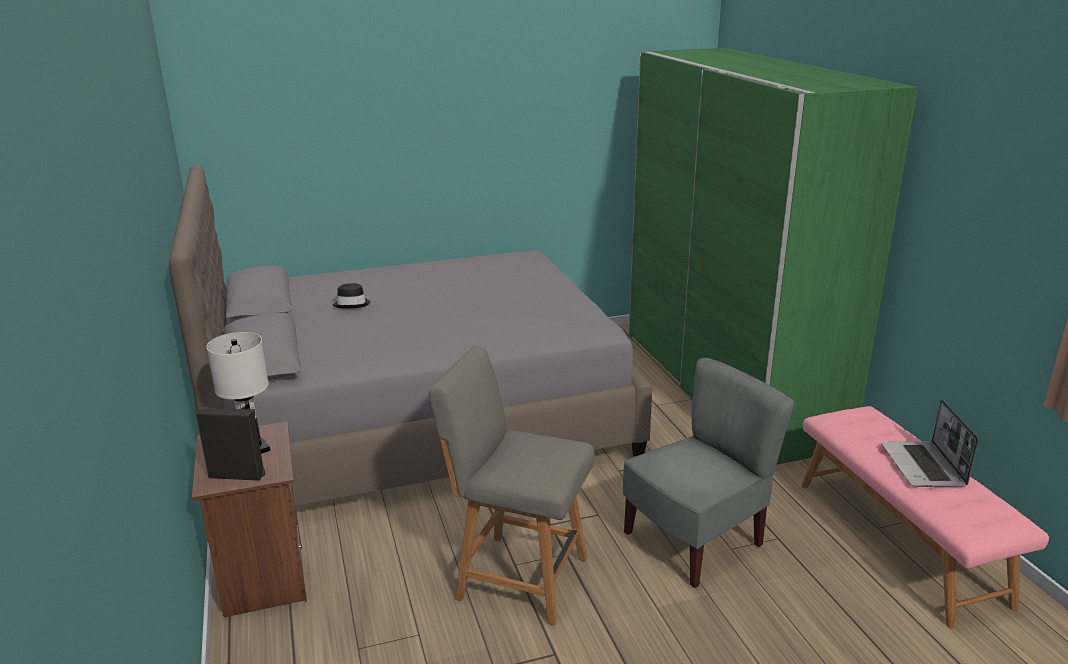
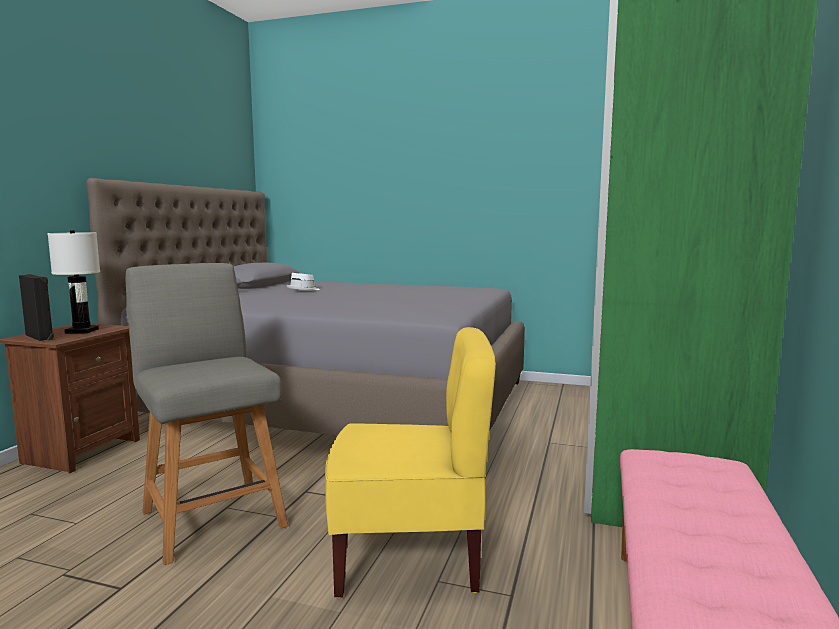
camera: 35 degrees right, 15 degrees down
black hat [333,283,370,308] -> white hat [287,273,320,291]
grey chair [623,357,795,588] -> yellow chair [325,327,496,598]
laptop [881,399,979,487] -> none

